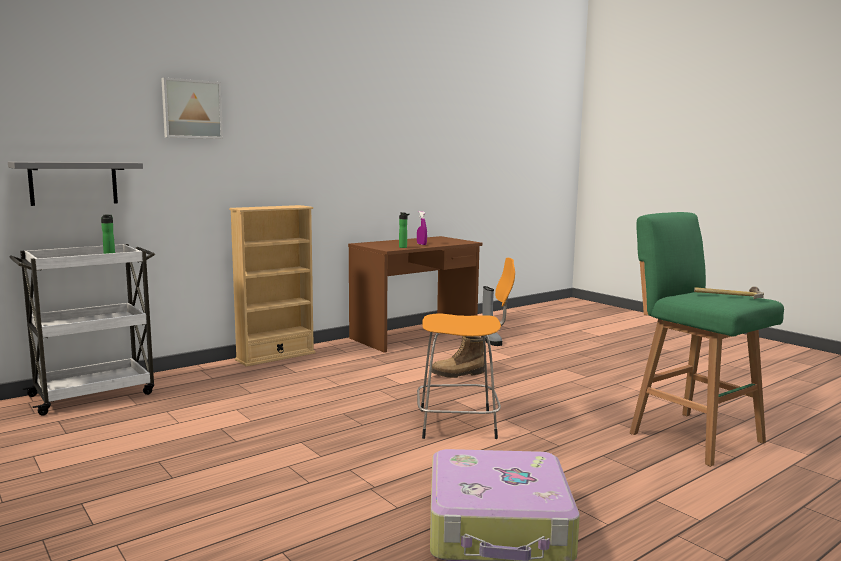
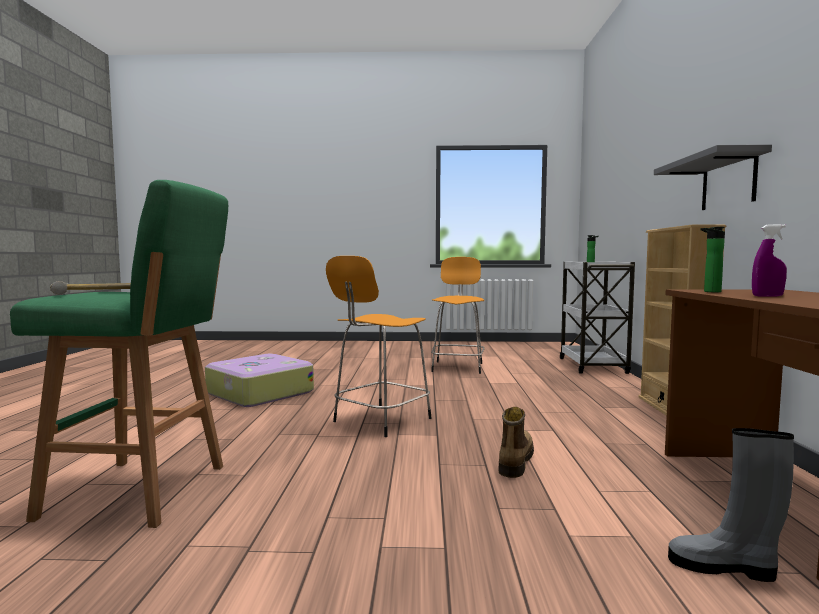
camera: 130 degrees right, 5 degrees down
grey shelf [8,162,143,206] -> grey shelf moved to [654,144,772,210]
picture [161,78,223,139] -> none
none -> orange stool [431,257,485,374]

